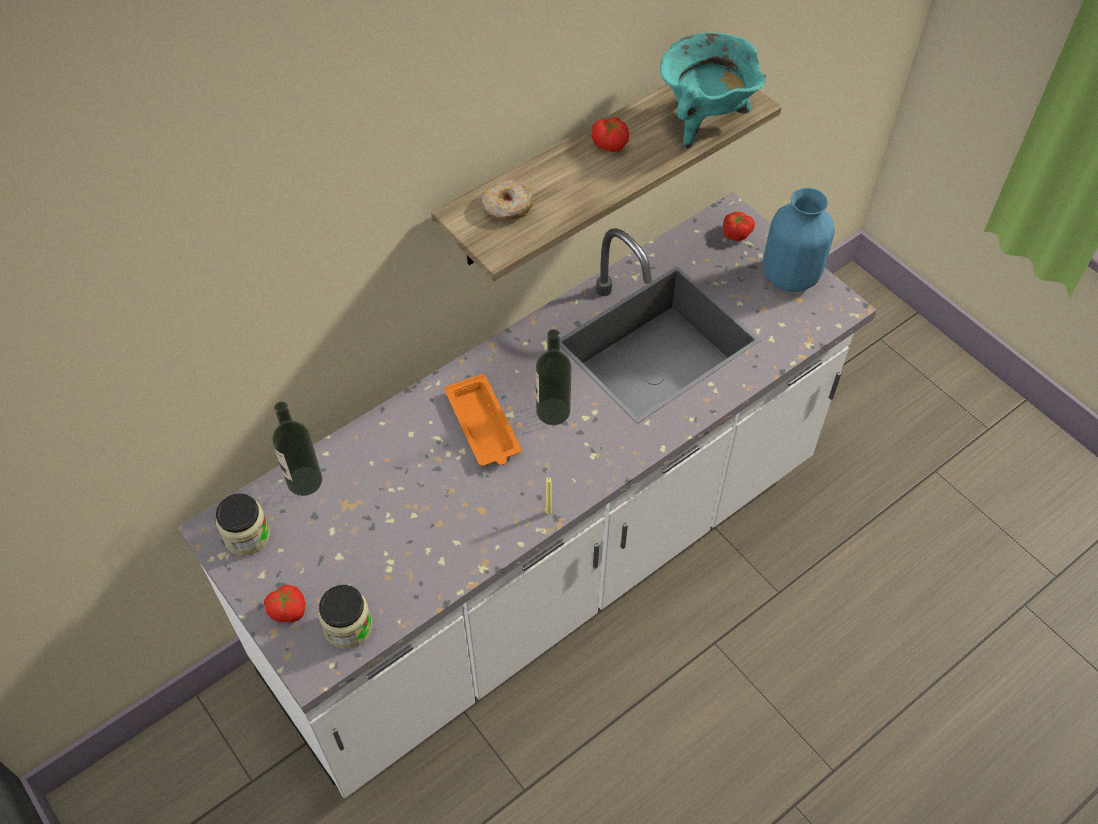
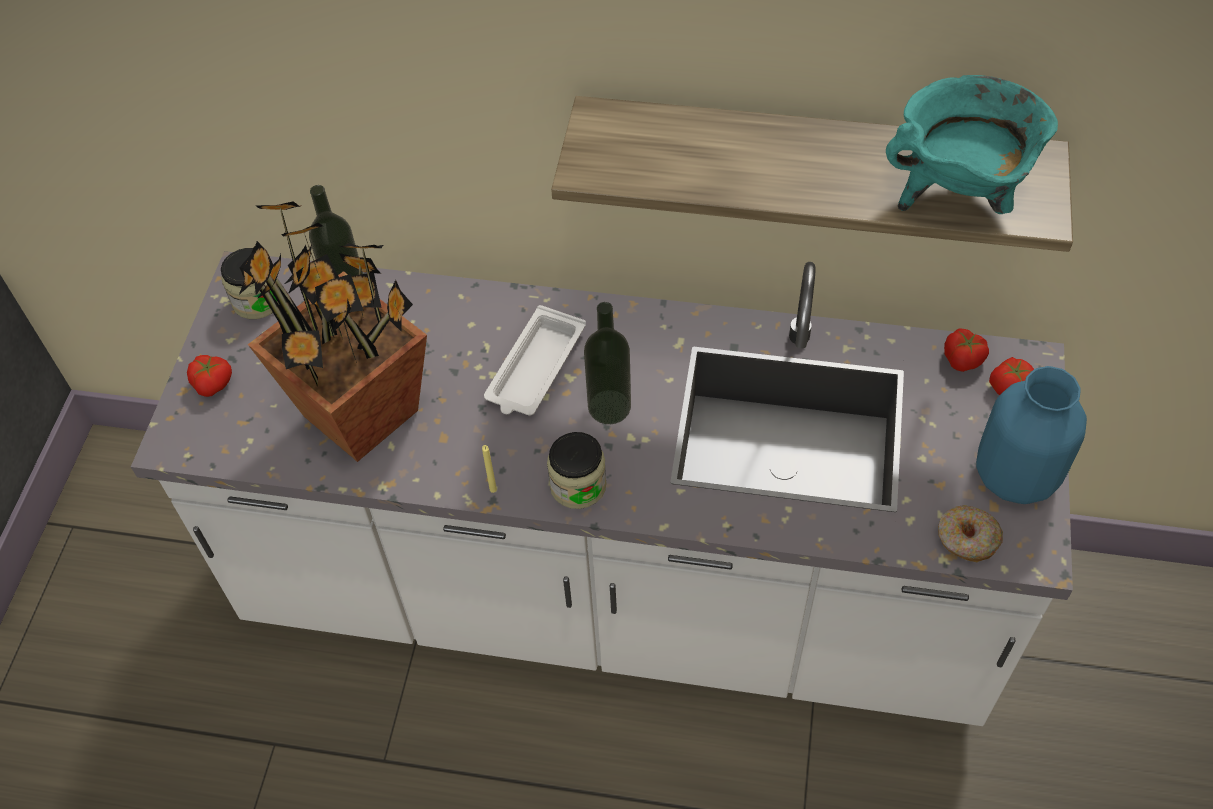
camera: 50 degrees right, 0 degrees up
jar [318,585,372,649] -> jar moved to [547,432,606,509]
orange tray [445,374,521,466] -> white tray [484,305,586,416]
donut [482,179,533,220] -> donut moved to [938,505,1003,562]
tomato [591,117,629,152] -> tomato moved to [944,328,989,372]
none -> potted plant [239,201,427,462]

